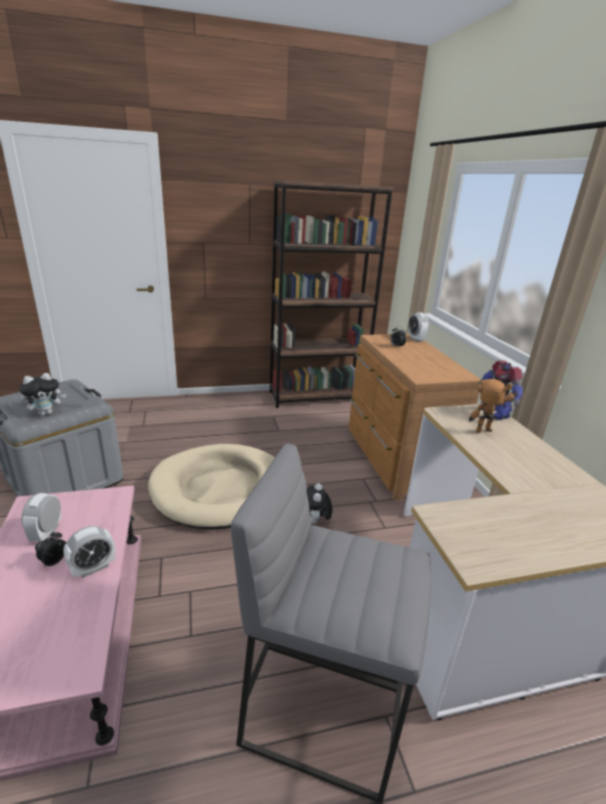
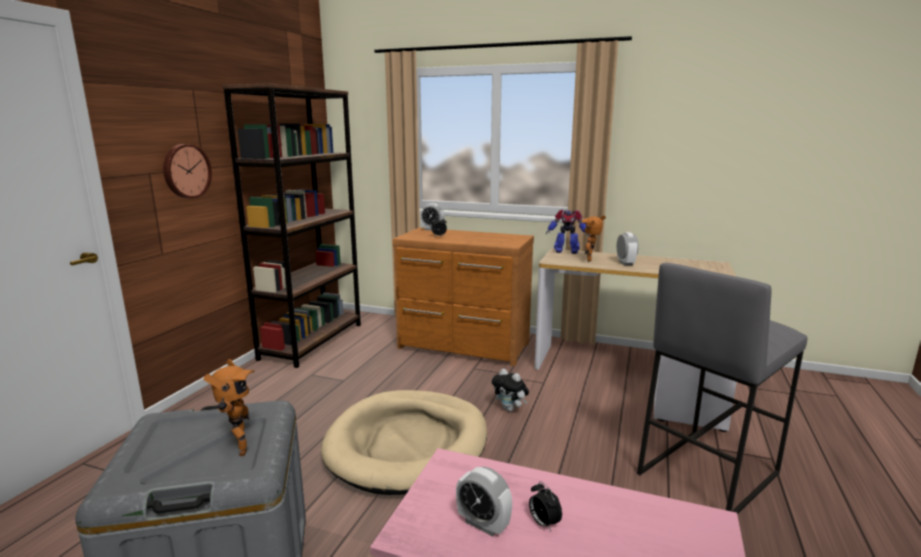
camera: 55 degrees left, 10 degrees down
plush toy [19,373,66,416] -> toy robot [203,359,255,456]
alarm clock [63,526,115,578] -> alarm clock moved to [617,232,639,266]
none -> wall clock [163,144,212,199]

